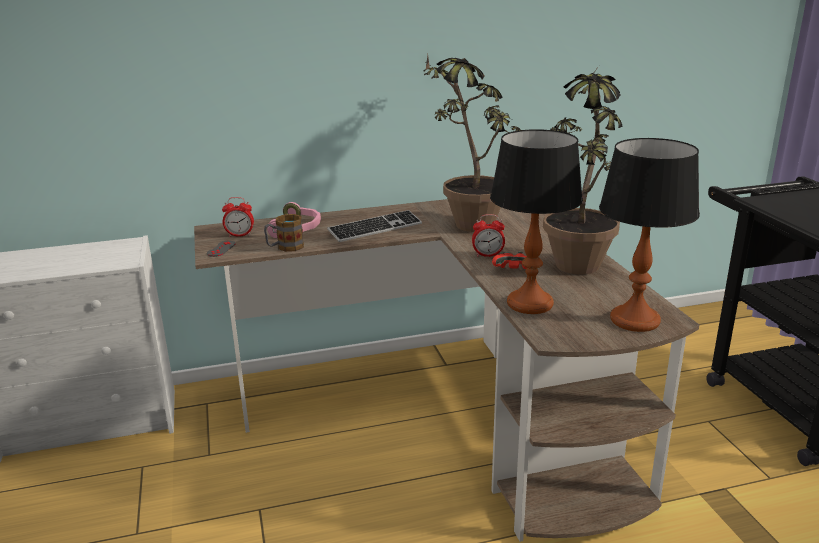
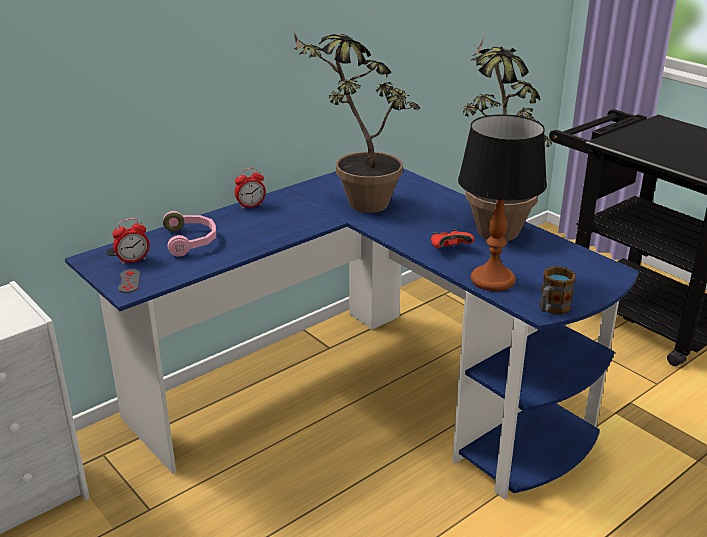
camera: 25 degrees left, 5 degrees up
brown desk [194,199,699,542] -> blue desk [65,168,639,500]
mug [264,214,304,252] -> mug moved to [540,266,576,314]
keyboard [327,210,422,242] -> none
alarm clock [472,214,505,257] -> alarm clock moved to [235,168,266,209]
table lamp [599,138,700,332] -> none

